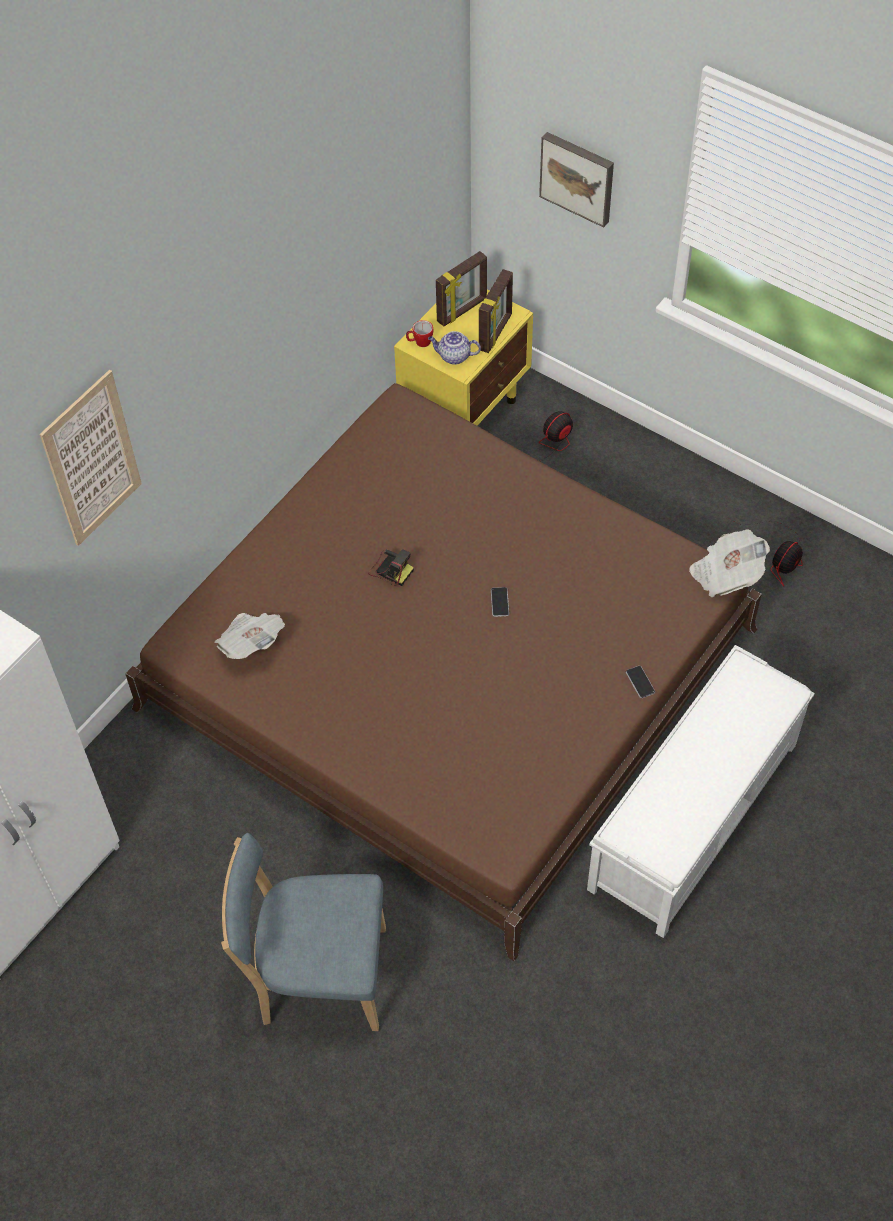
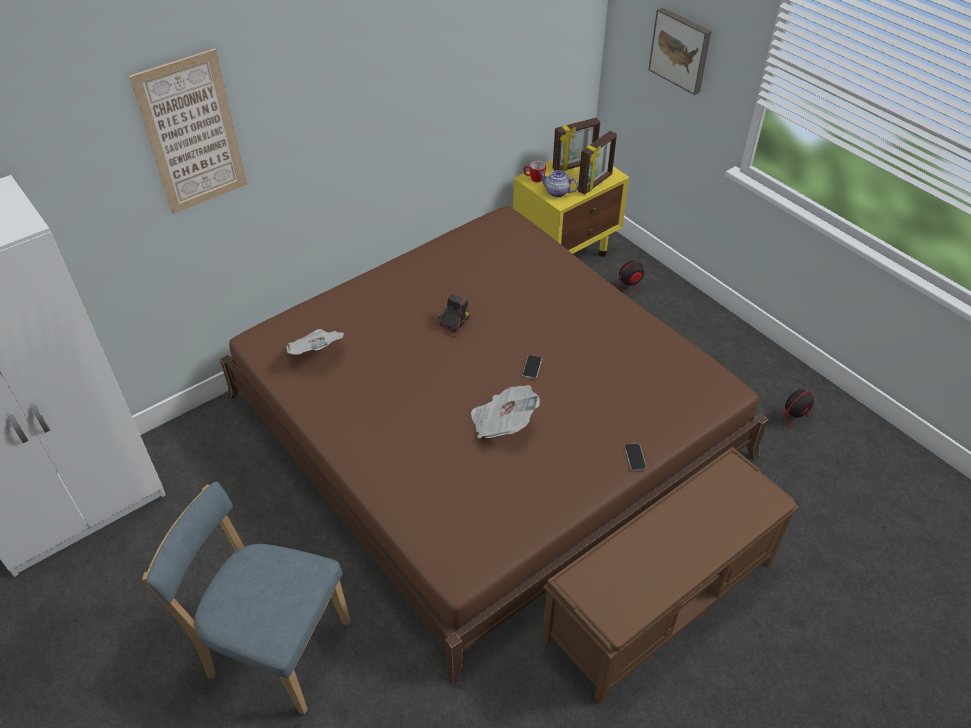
camera: 15 degrees right, 10 degrees down
camera [368,548,414,586] -> camera turned 105 degrees counterclockwise [431,294,470,338]
white bench [587,645,815,938] -> brown bench [542,447,799,704]
newspaper [689,529,770,597] -> newspaper moved to [471,385,540,438]

